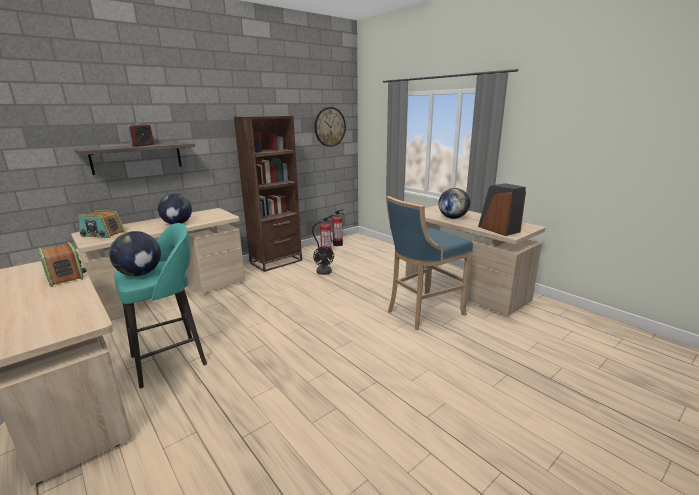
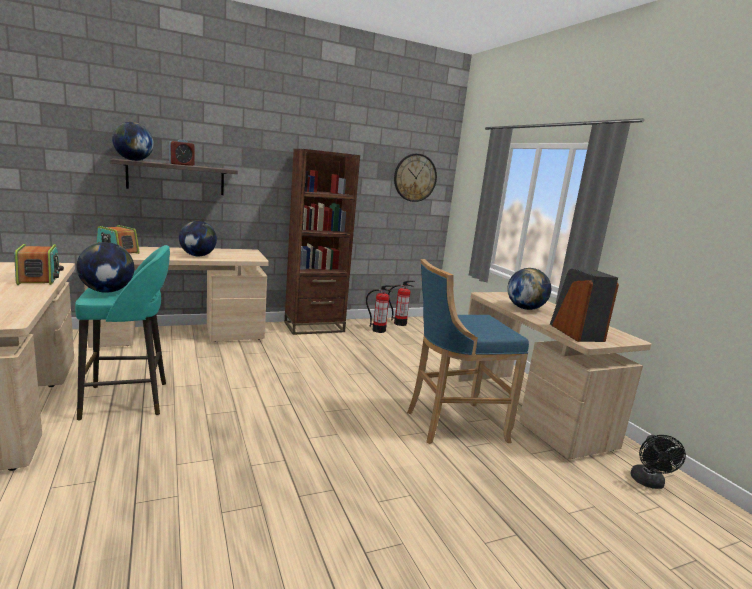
camera: 15 degrees right, 5 degrees down
black fan [313,246,334,275] -> black fan moved to [630,435,686,489]
none -> globe [112,122,154,161]

